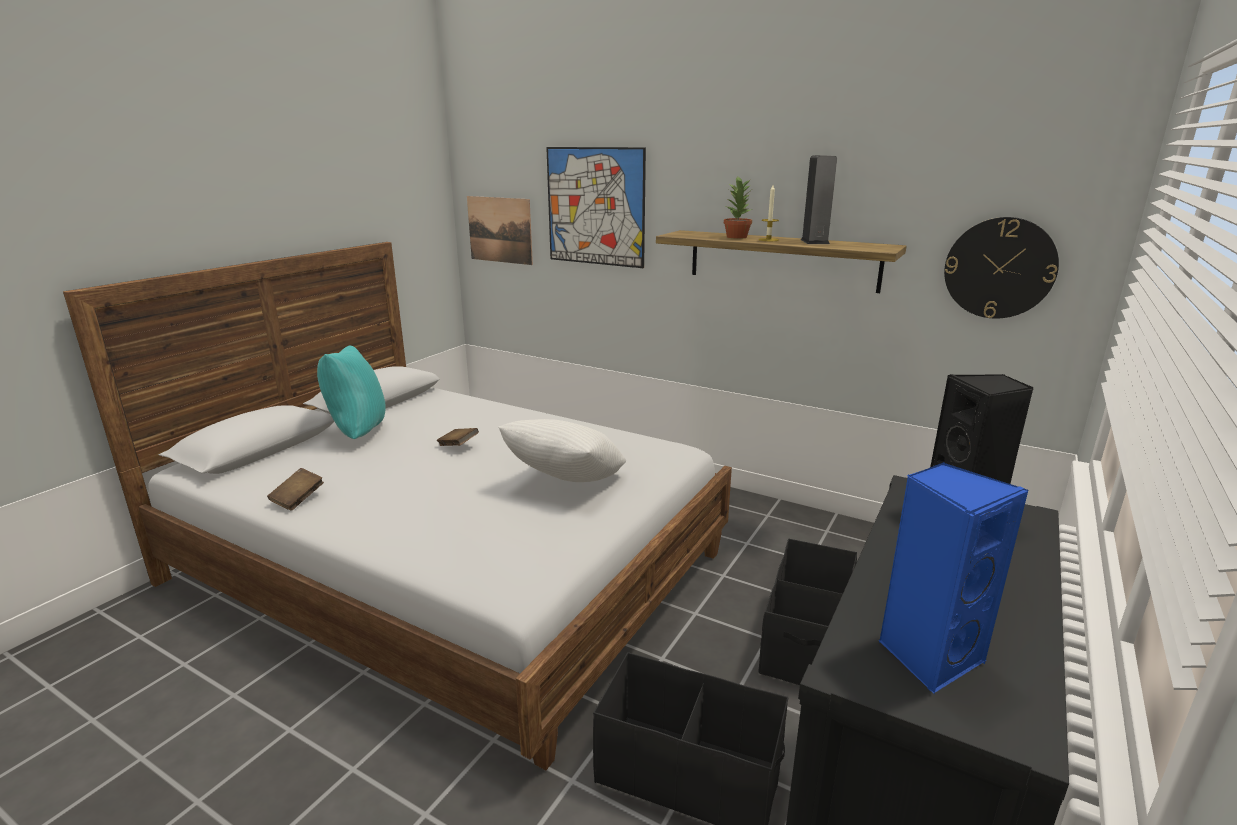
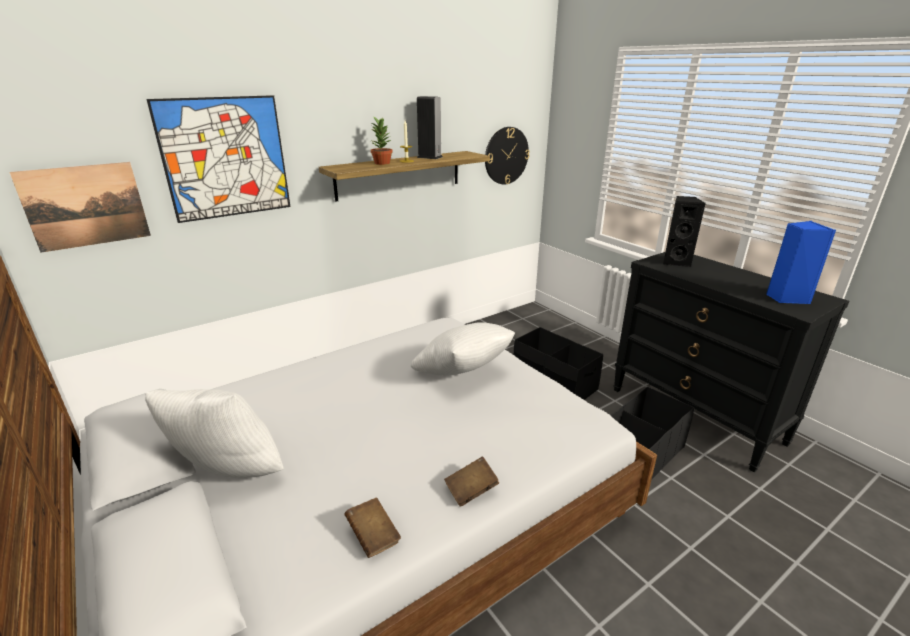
camera: 65 degrees left, 5 degrees up
turquoise pillow [317,346,386,439] -> white pillow [145,389,283,478]
brown book [437,428,479,446] -> brown book moved to [444,456,499,507]

